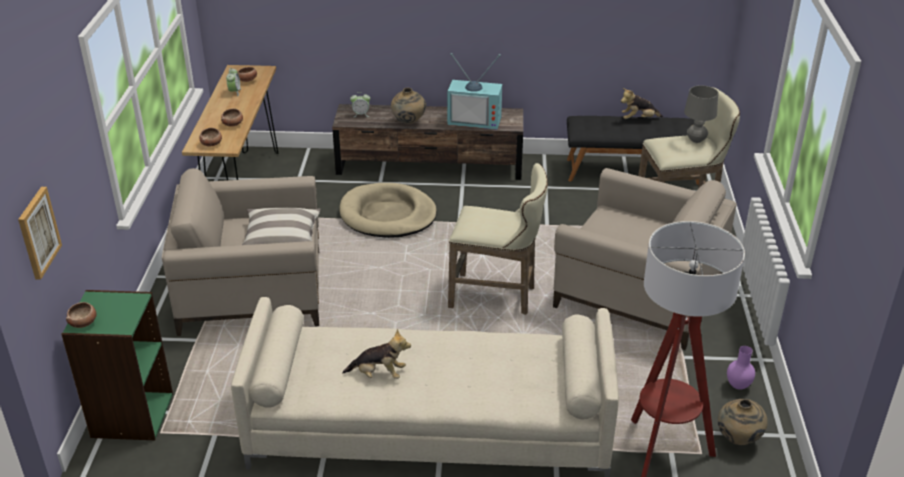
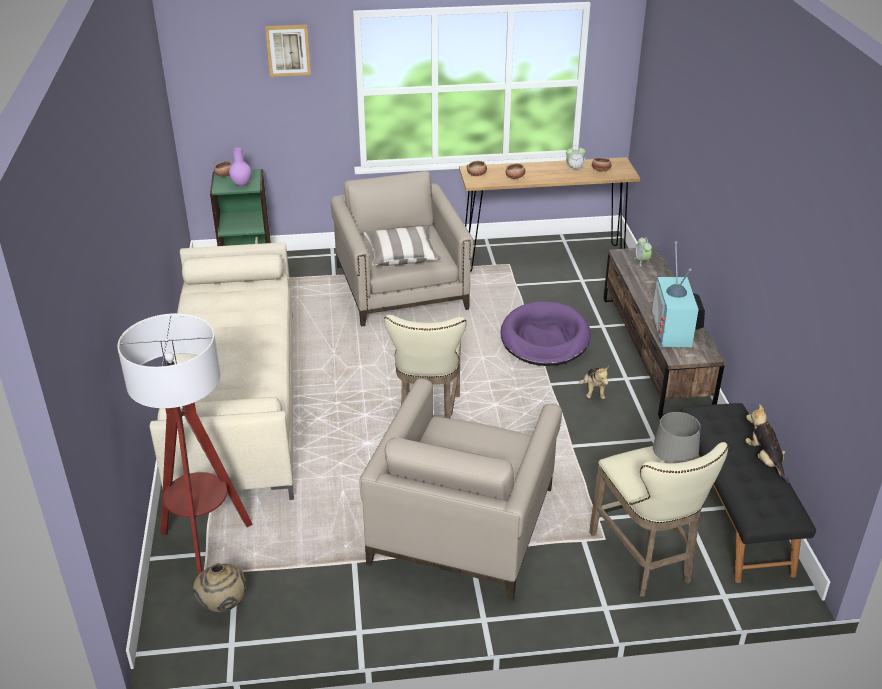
camera: 80 degrees right, 0 degrees up
picture [18,187,62,280] -> picture moved to [265,25,311,77]
beige dog bed [339,183,437,238] -> purple dog bed [501,301,591,366]
plush toy [342,329,411,379] -> plush toy moved to [580,366,609,399]
beige vase [391,88,426,124] -> none
purple vase [727,346,755,390] -> purple vase moved to [229,147,251,186]

